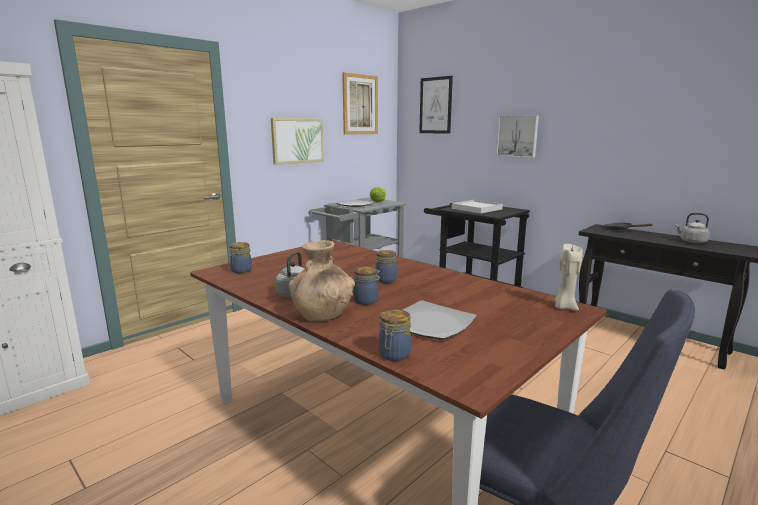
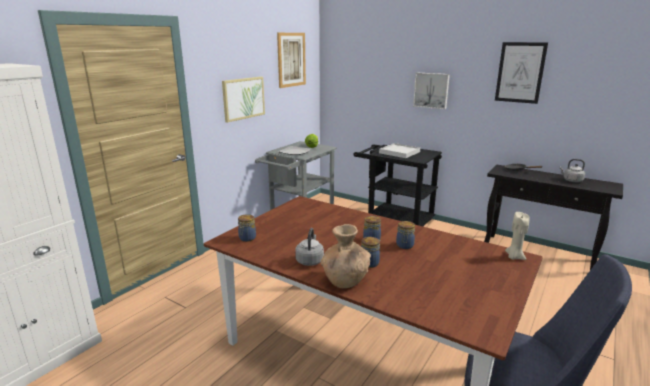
camera: 10 degrees left, 5 degrees up
jar [379,309,411,361] -> jar moved to [396,221,415,249]
plate [403,300,477,340] -> none
picture [419,76,453,134] -> picture moved to [495,42,548,104]

